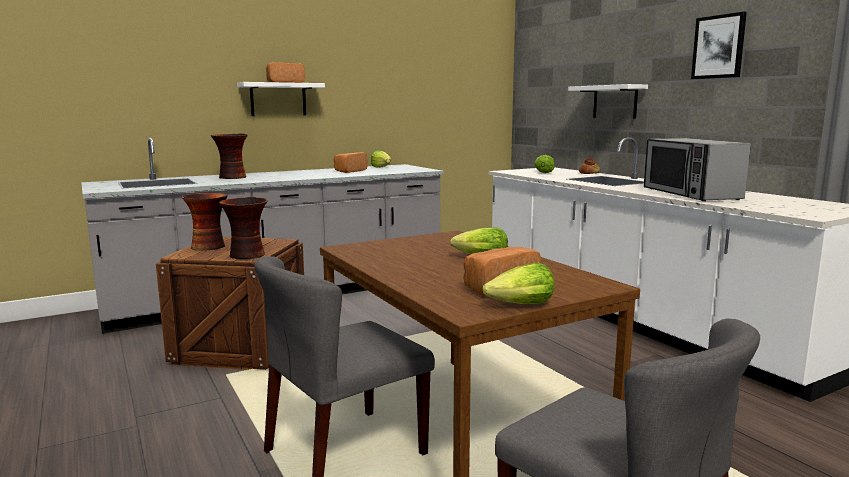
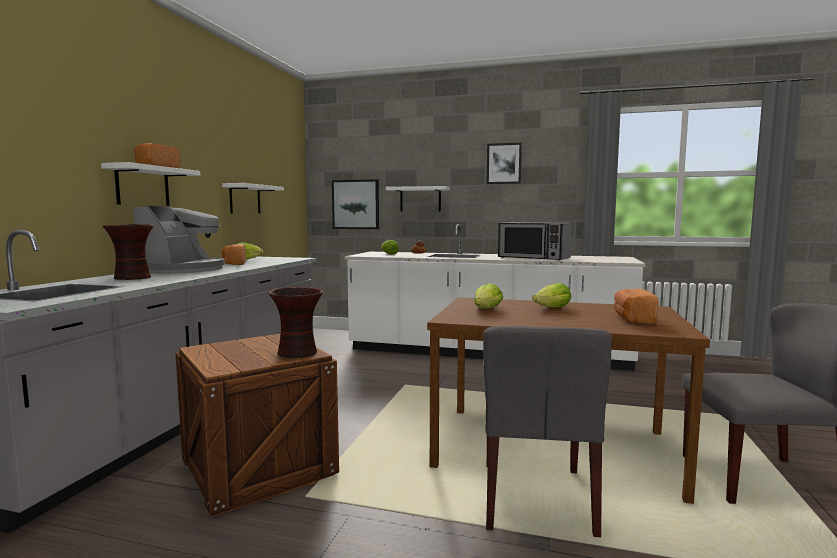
camera: 45 degrees left, 5 degrees down
vase [182,193,228,251] -> none
lettuce [482,263,555,304] -> lettuce moved to [474,283,503,309]
none -> coffee machine [132,206,225,274]
none -> white shelf [222,183,284,214]
none -> picture [332,179,379,229]

